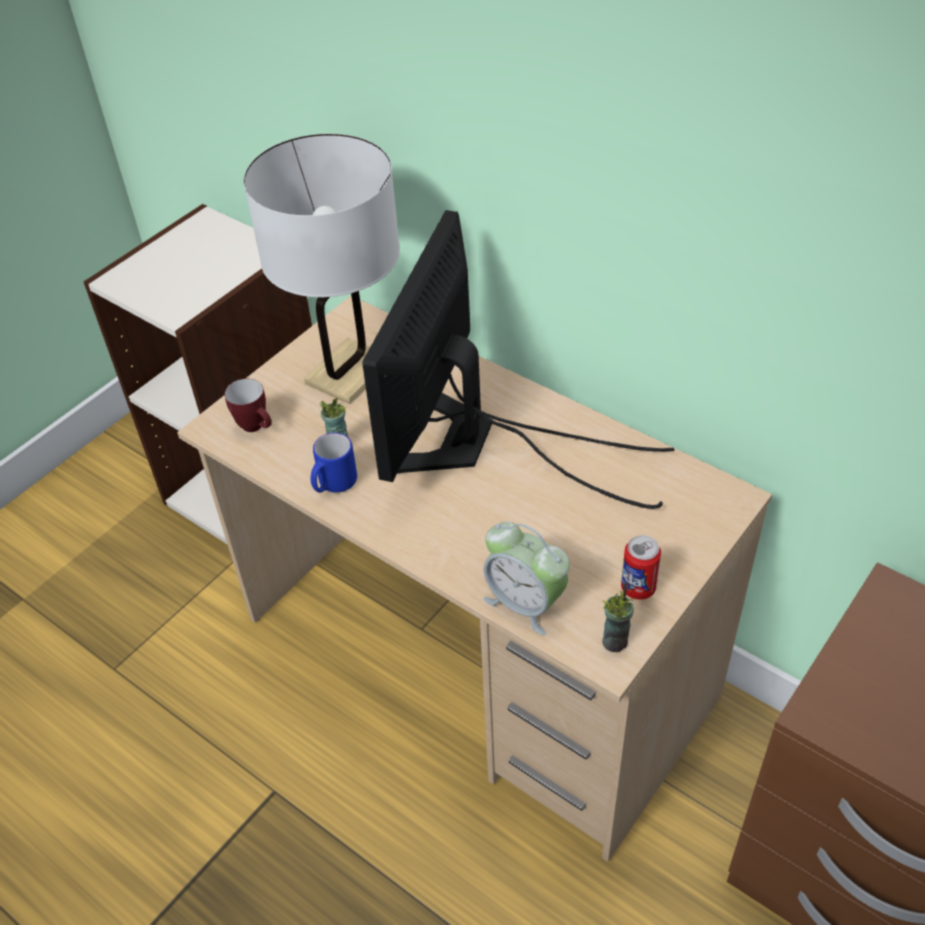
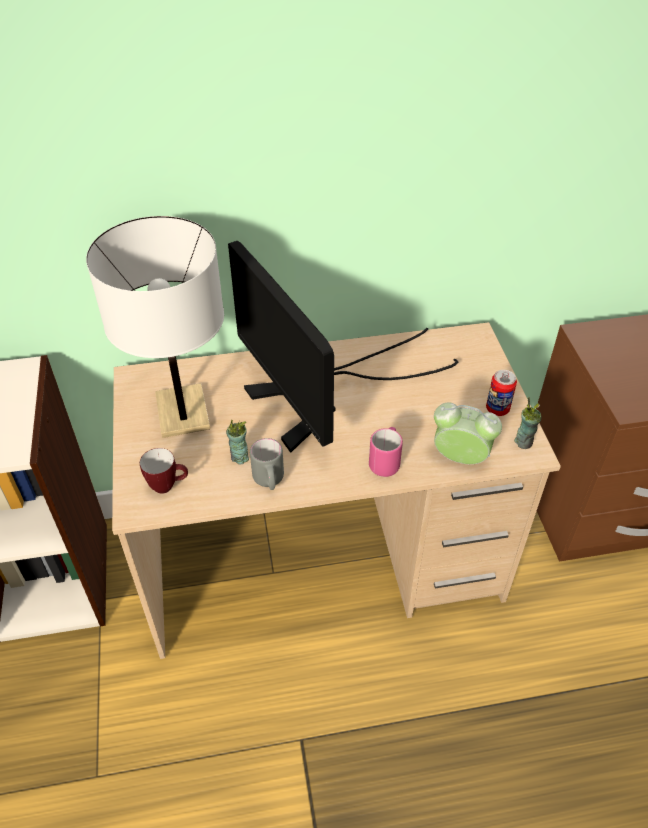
camera: 50 degrees left, 0 degrees up
blue mug [311,433,357,493] -> grey mug [250,438,284,490]
alarm clock [483,521,570,635] -> alarm clock turned 150 degrees counterclockwise [434,402,502,464]
none -> pink mug [369,427,403,477]

